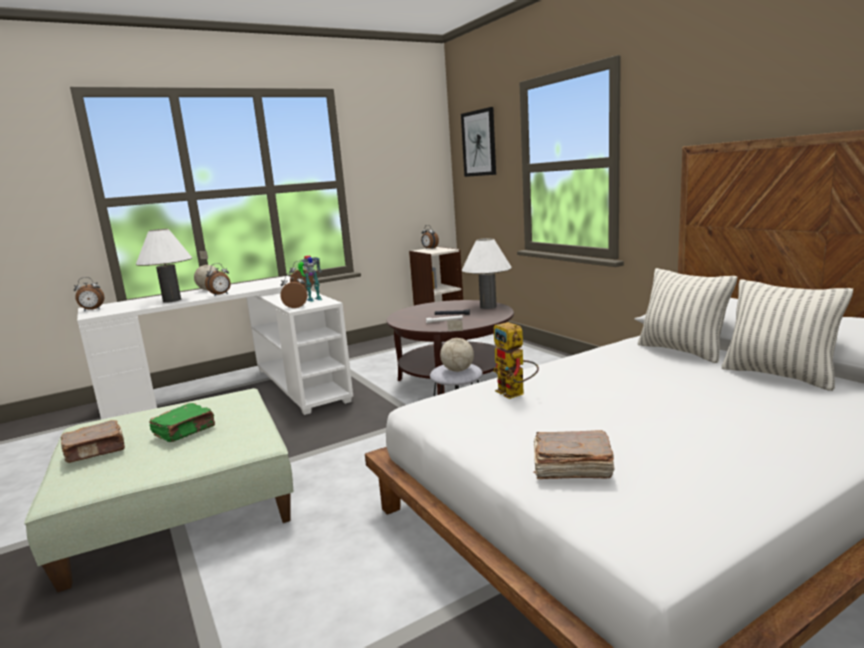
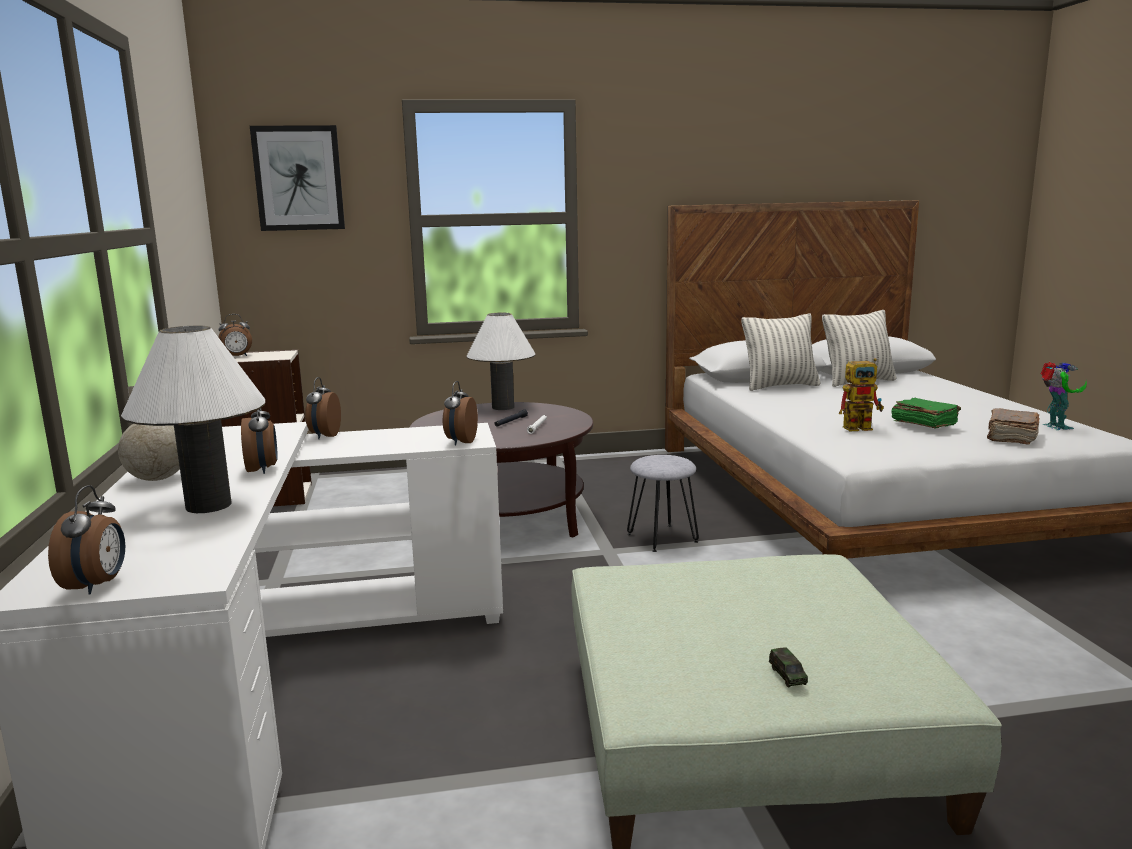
camera: 70 degrees left, 0 degrees up
brown book [61,420,125,463] -> toy car [769,647,808,687]
green book [149,403,215,442] -> green book moved to [892,398,961,428]
toy robot [298,255,322,302] -> toy robot moved to [1041,362,1087,430]
globe [440,320,474,372] -> none

